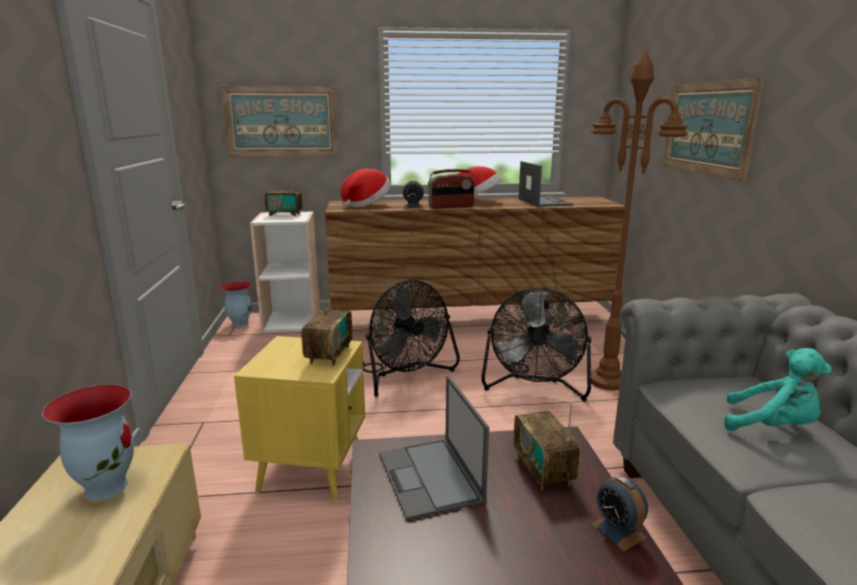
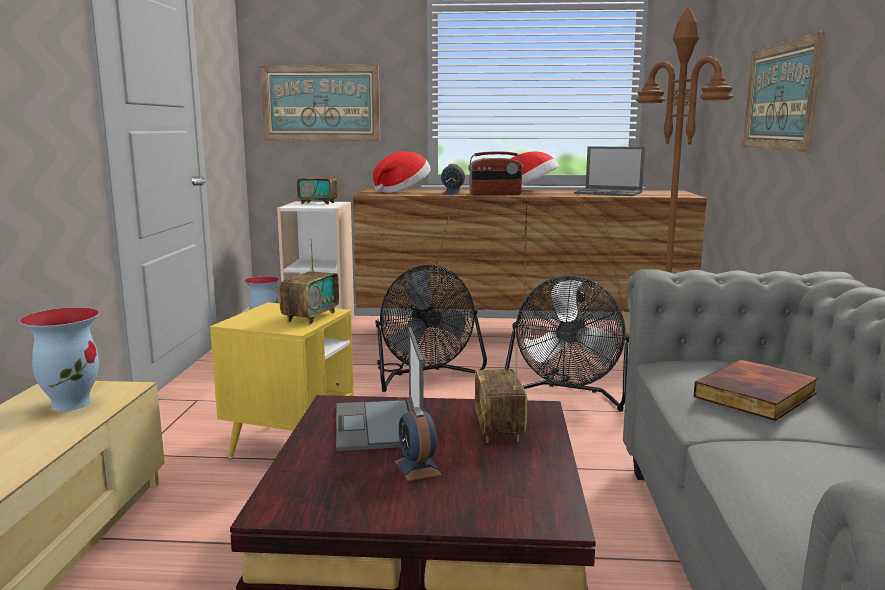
camera: 10 degrees right, 5 degrees down
laptop [519,161,573,207] -> laptop turned 120 degrees clockwise [574,146,645,196]
alarm clock [591,476,648,552] -> alarm clock moved to [395,407,442,481]
turquoise plush toy [724,348,832,431] -> book [694,359,818,421]

